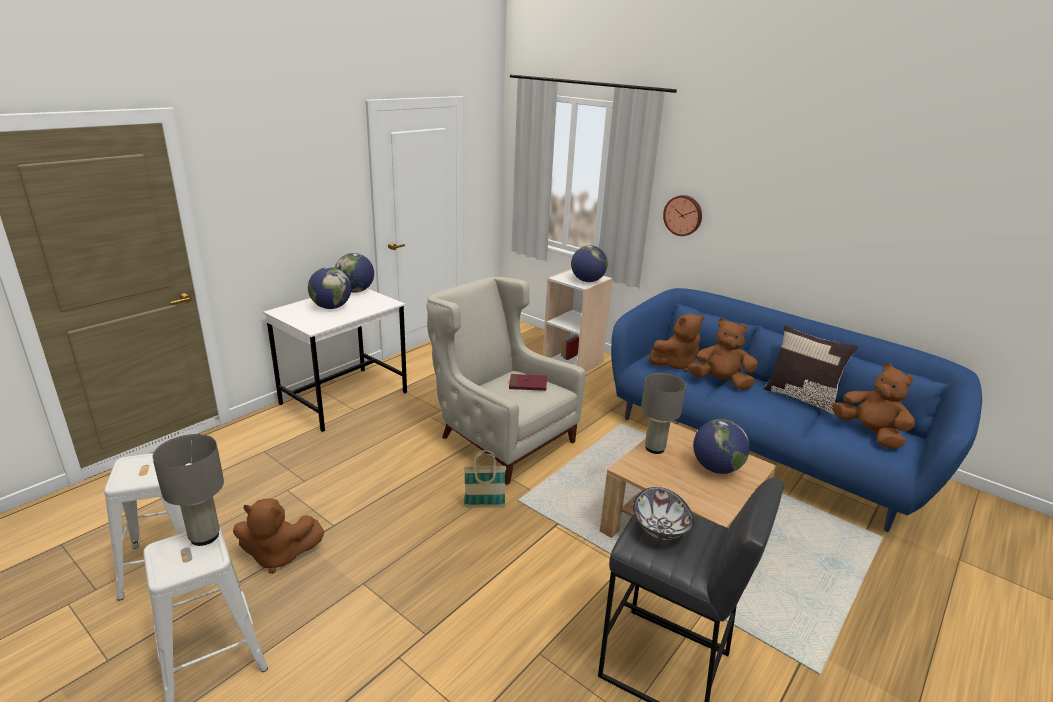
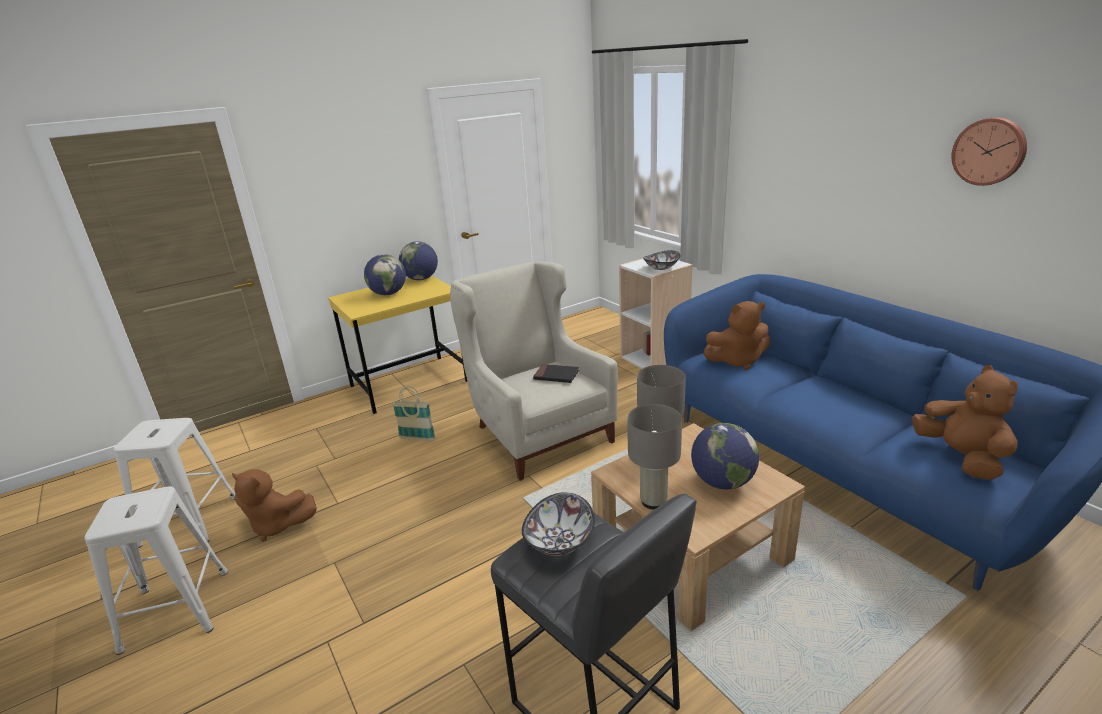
camera: 20 degrees right, 0 degrees up
grey table lamp [152,434,224,546] -> grey table lamp moved to [628,404,682,510]
white desk [263,288,407,432] -> yellow desk [328,276,467,414]
basket [463,450,506,508] -> basket moved to [392,386,436,441]
red book [509,374,547,391] -> black book [533,364,579,383]
globe [571,245,608,282] -> bowl [643,250,681,270]
wall clock [663,195,702,236] -> wall clock moved to [951,118,1027,186]
brown plush toy [688,318,758,390] -> none
pillow [764,325,858,415] -> none

